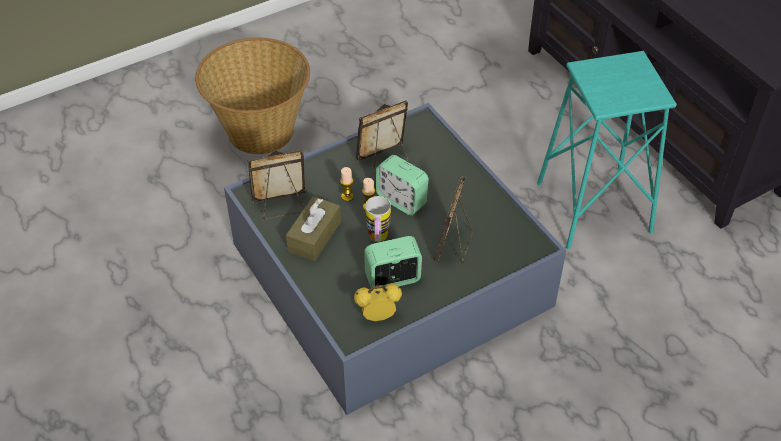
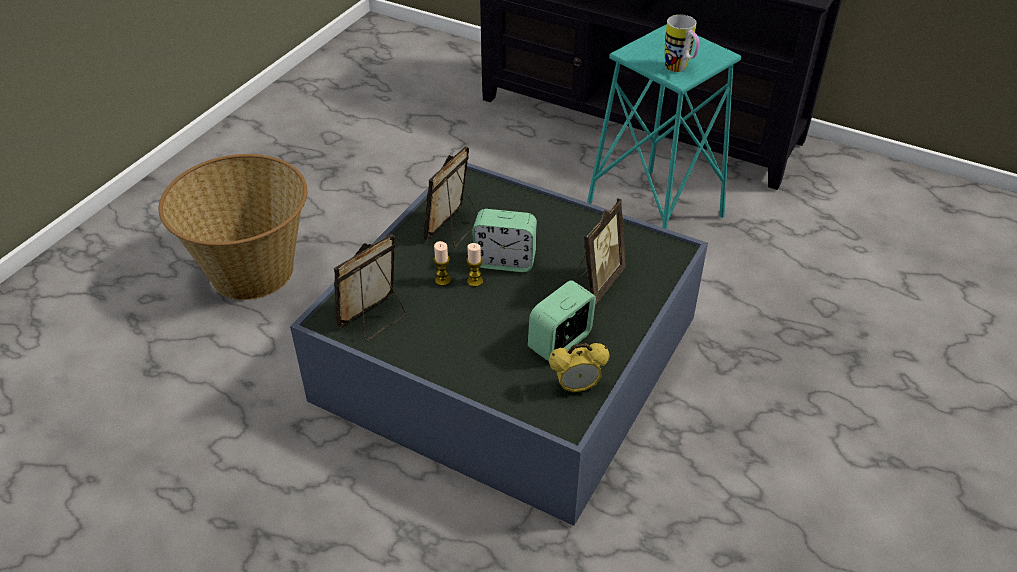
camera: 30 degrees left, 5 degrees down
brown tissue box [286,196,341,261] -> none
alarm clock [354,284,402,321] -> alarm clock turned 150 degrees counterclockwise [549,343,610,393]
mug [365,196,391,242] -> mug moved to [665,15,699,72]
picture frame [434,176,473,263] -> picture frame turned 135 degrees counterclockwise [573,198,626,305]

